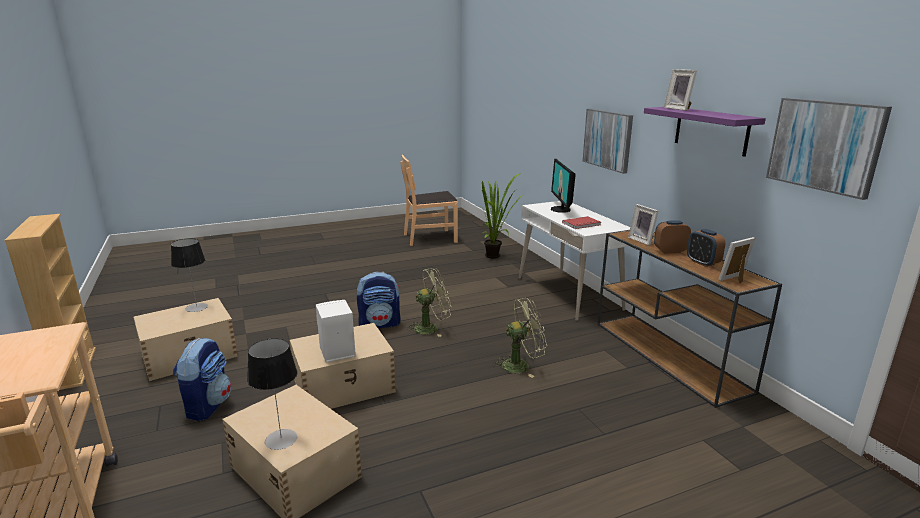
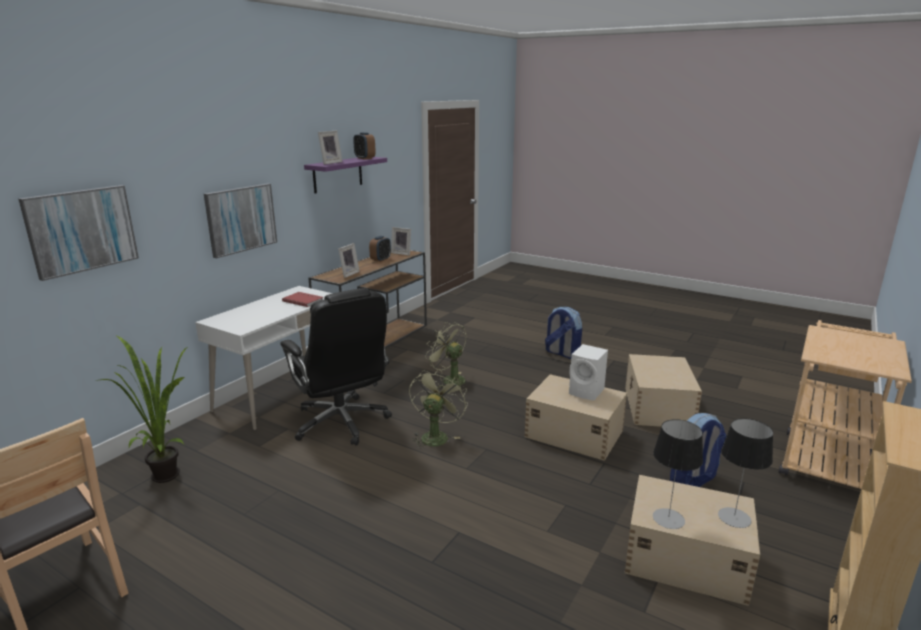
camera: 125 degrees left, 0 degrees up
table lamp [247,338,298,450] -> table lamp moved to [718,418,773,528]
backpack [357,272,401,328] -> backpack moved to [545,307,582,359]
green fan [406,268,451,337] -> green fan turned 75 degrees clockwise [409,368,468,449]
monitor [551,159,576,213] -> none
alarm clock [654,220,691,254] -> alarm clock moved to [353,132,376,159]
picture [766,98,892,200] -> picture moved to [19,185,139,281]
none -> black office chair [280,288,392,446]

